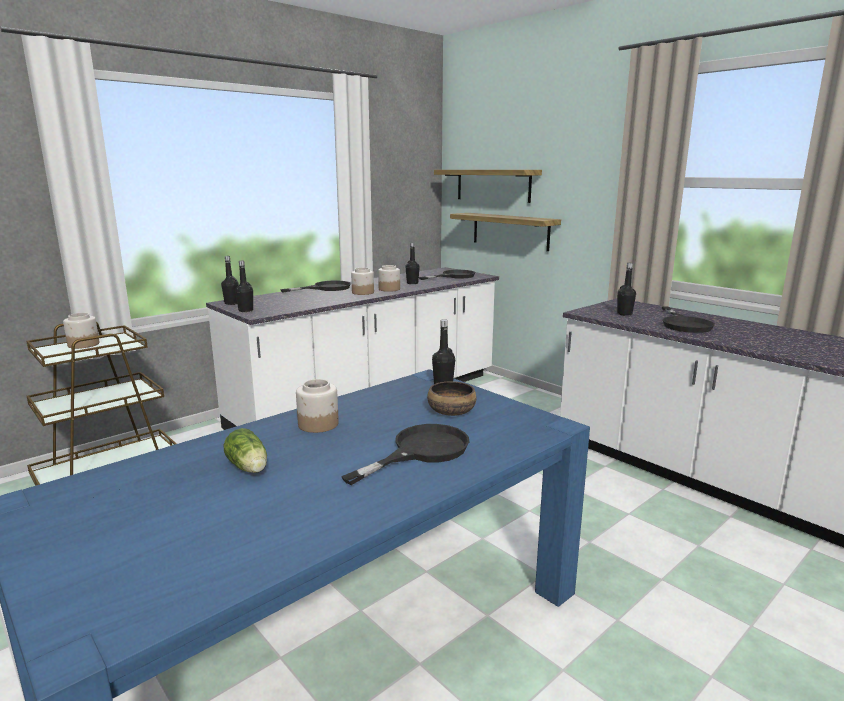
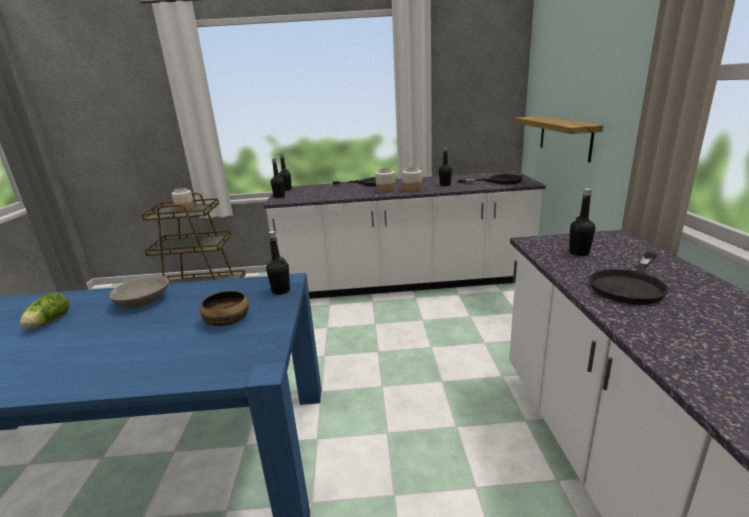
camera: 40 degrees right, 5 degrees up
jar [296,379,339,433] -> grey bowl [109,276,169,308]
black frying pan [341,424,470,485] -> none
shelf [434,170,542,203] -> none

